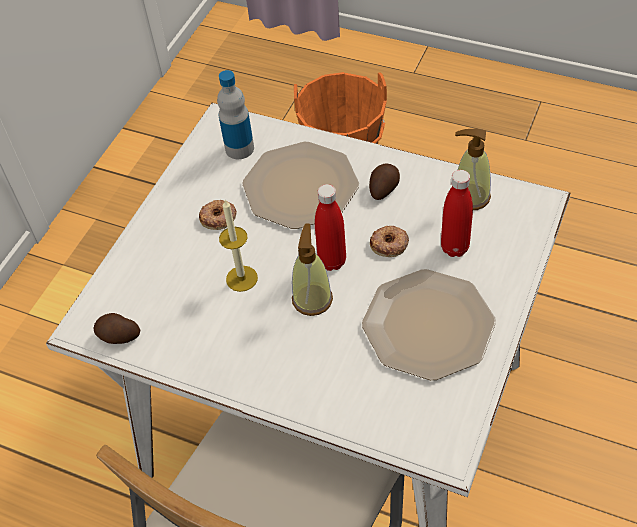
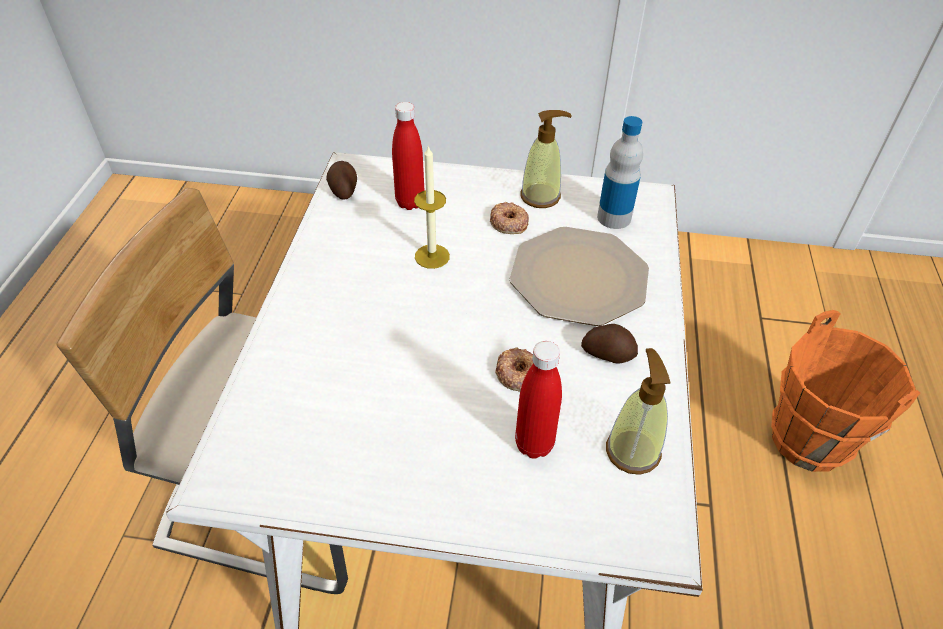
camera: 70 degrees right, 5 degrees down
soap dispenser [292,224,333,316] -> soap dispenser moved to [520,110,572,208]
red bottle [315,184,346,271] -> red bottle moved to [392,102,424,210]
plate [362,269,496,380] -> none

